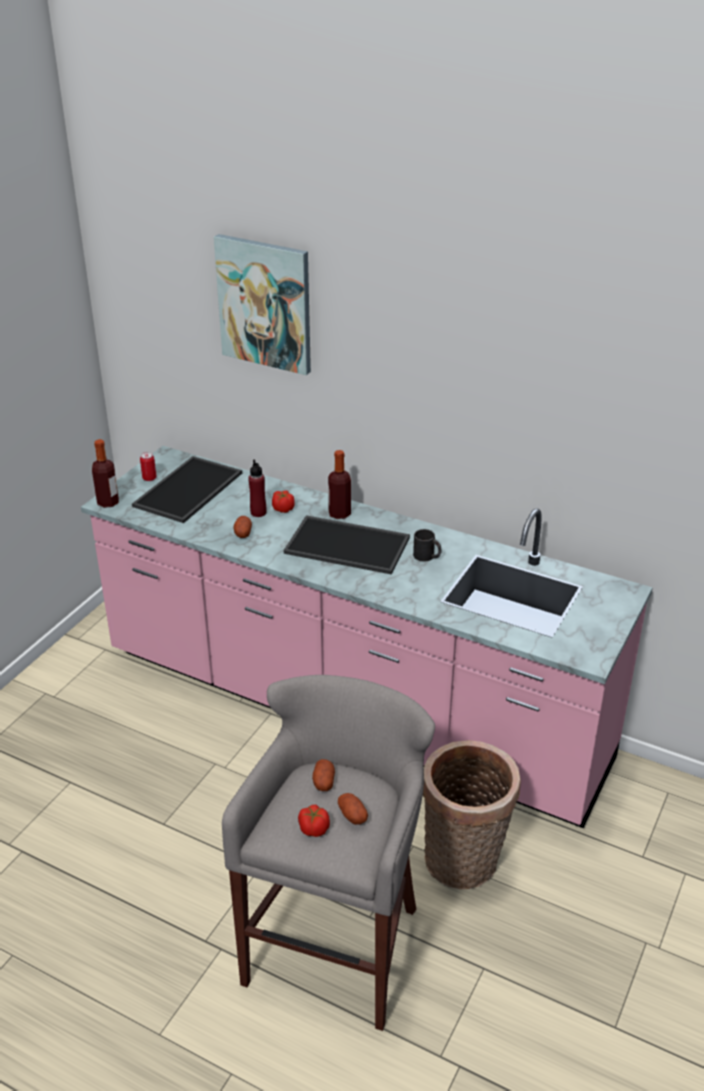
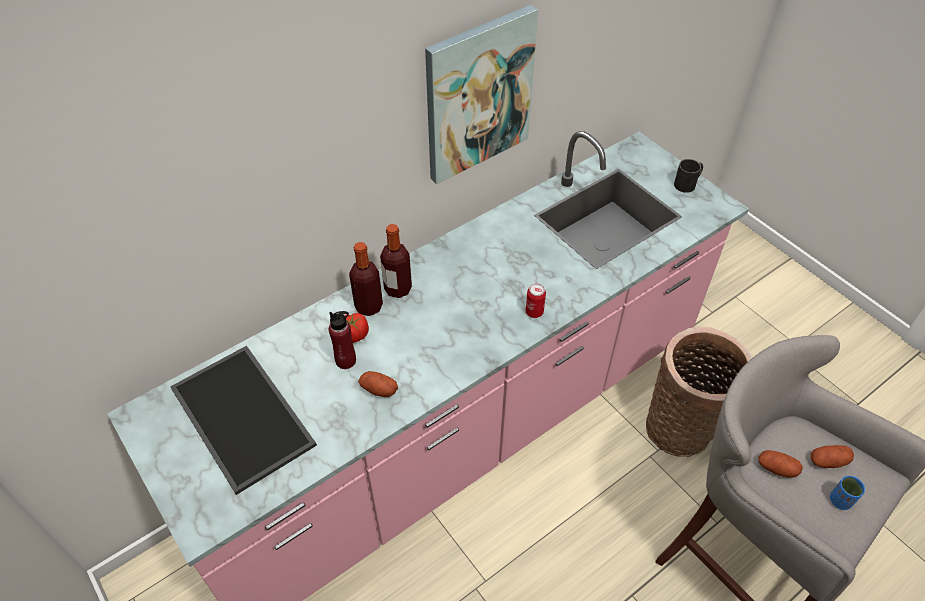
camera: 65 degrees left, 15 degrees up
bottle [92,439,119,508] -> bottle moved to [349,242,383,316]
can [140,452,157,481] -> can moved to [525,284,546,318]
picture [214,234,311,375] -> picture moved to [425,5,538,184]
tray [284,515,410,575] -> none
tomato [298,805,330,837] -> blue cup [830,476,865,510]
black mug [413,529,442,562] -> black mug moved to [674,159,703,193]

